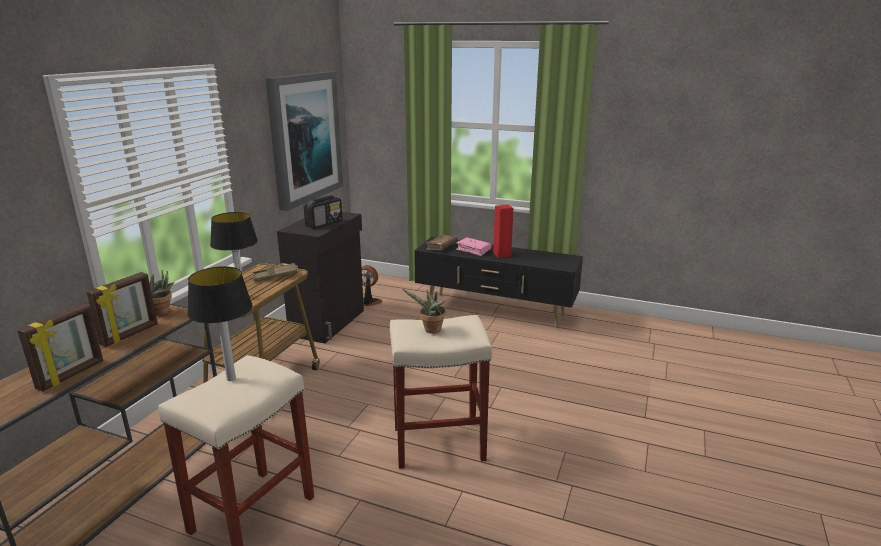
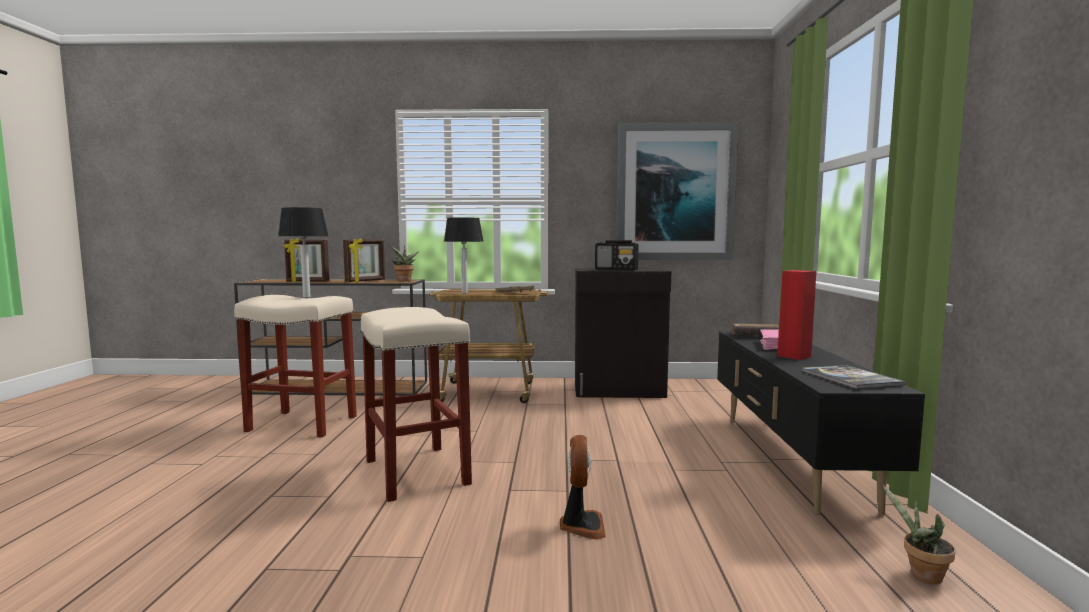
camera: 70 degrees right, 15 degrees down
picture frame [86,272,158,347] -> picture frame turned 60 degrees counterclockwise [343,238,385,282]
fan [362,265,383,307] -> fan moved to [560,435,606,540]
potted plant [402,289,446,334] -> potted plant moved to [882,484,955,584]
none -> book [802,365,905,389]

